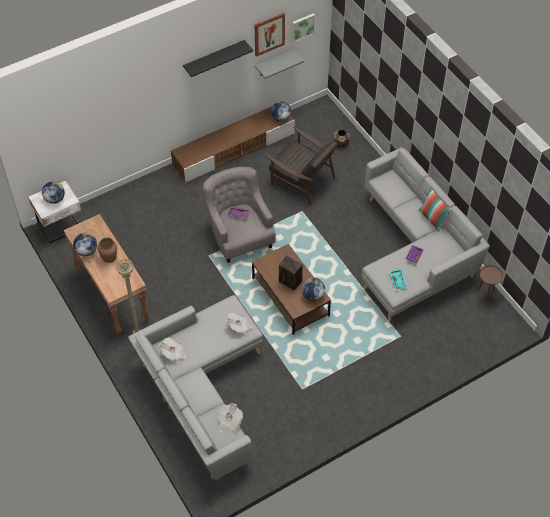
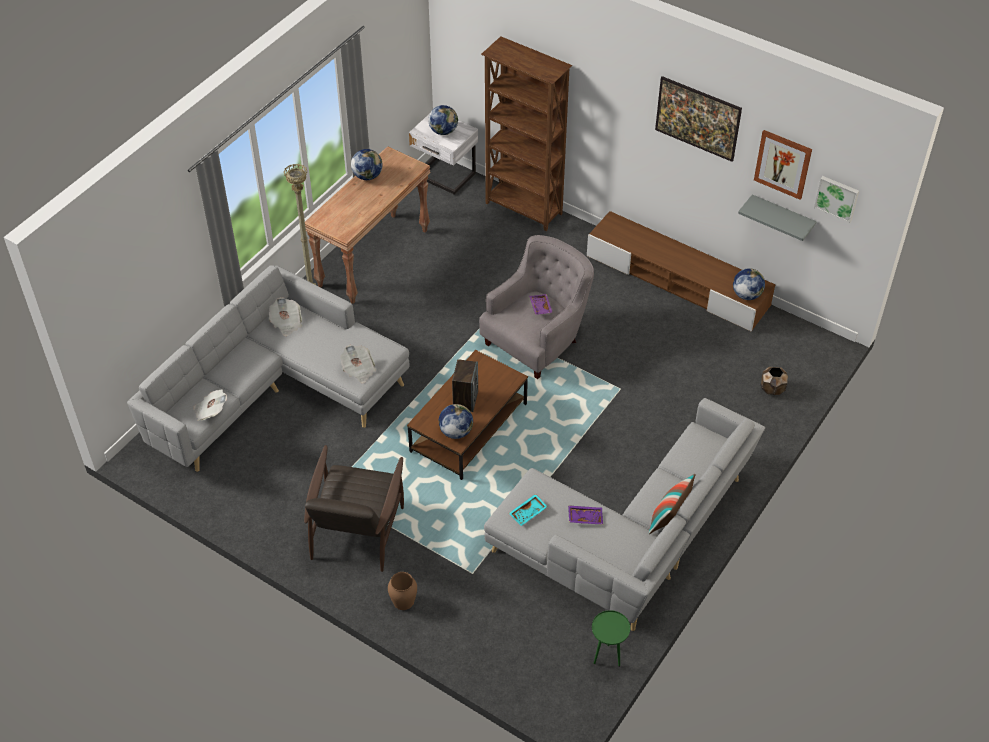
camera: 65 degrees right, 5 degrees down
brown vase [98,237,117,263] -> brown vase moved to [388,572,417,610]
black shelf [183,40,253,77] -> picture [655,76,742,162]
brown armchair [266,126,337,206] -> brown armchair moved to [304,445,404,572]
brown side table [477,265,503,303] -> green side table [592,610,630,667]
none -> brown bookcase [481,36,572,231]

